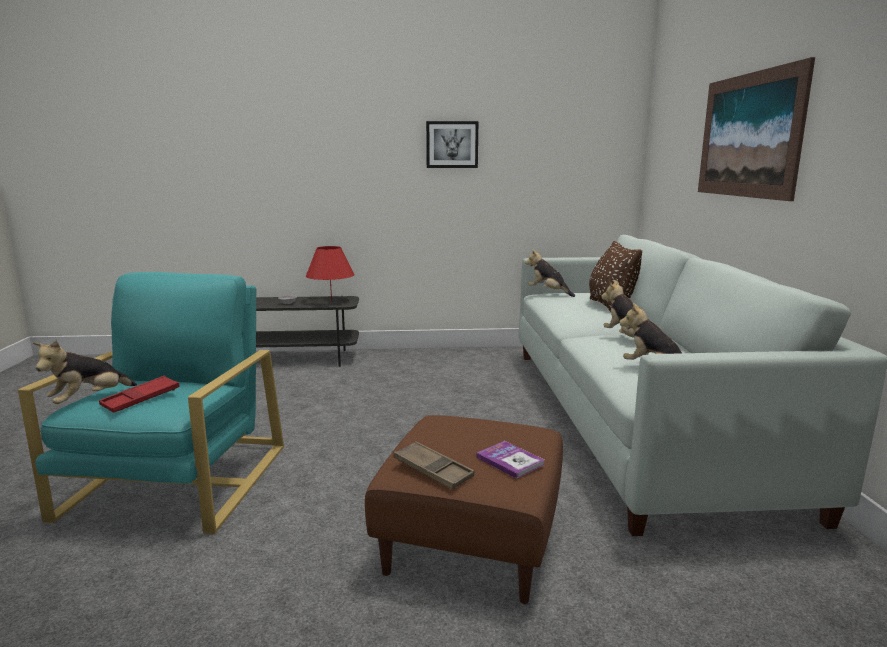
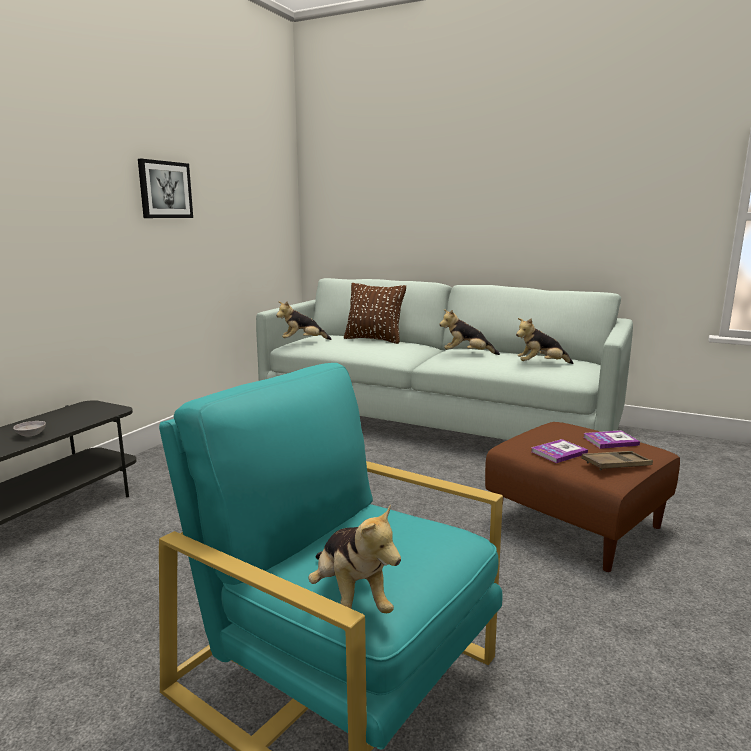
camera: 60 degrees left, 0 degrees up
red tray [99,376,180,413] -> none
red table lamp [306,246,355,301] -> none
picture [698,57,815,201] -> none
none -> book [531,439,588,463]

